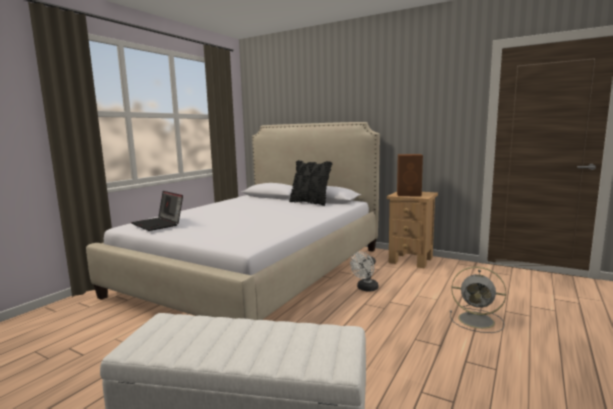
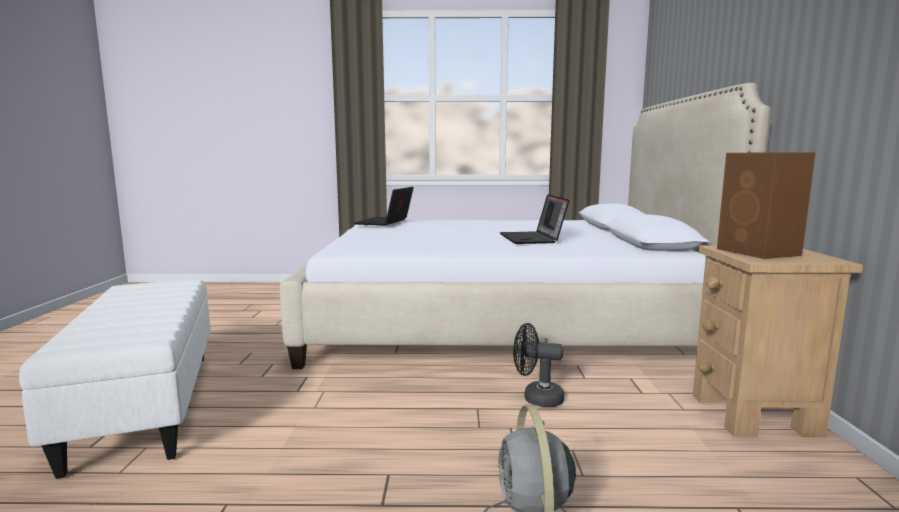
camera: 60 degrees right, 0 degrees up
black pillow [289,160,332,206] -> none
white fan [350,251,379,292] -> black fan [513,323,564,407]
none -> laptop [500,194,569,244]

